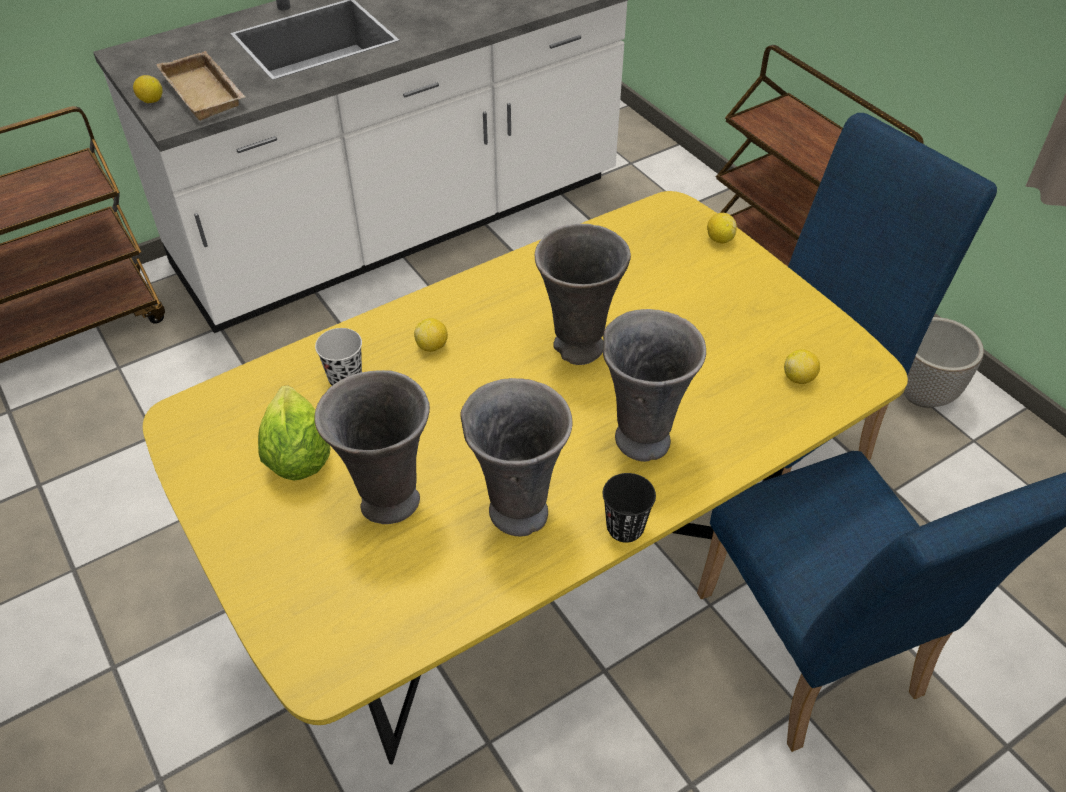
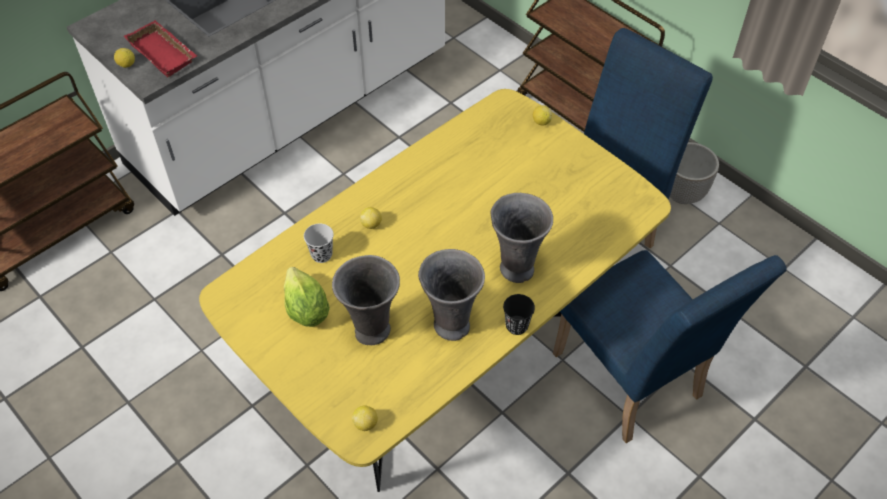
camera: 10 degrees left, 5 degrees up
beige tray [156,51,246,121] -> red tray [124,20,197,78]
grey vase [535,224,631,365] -> none
lemon [784,349,820,384] -> lemon moved to [352,406,378,431]

